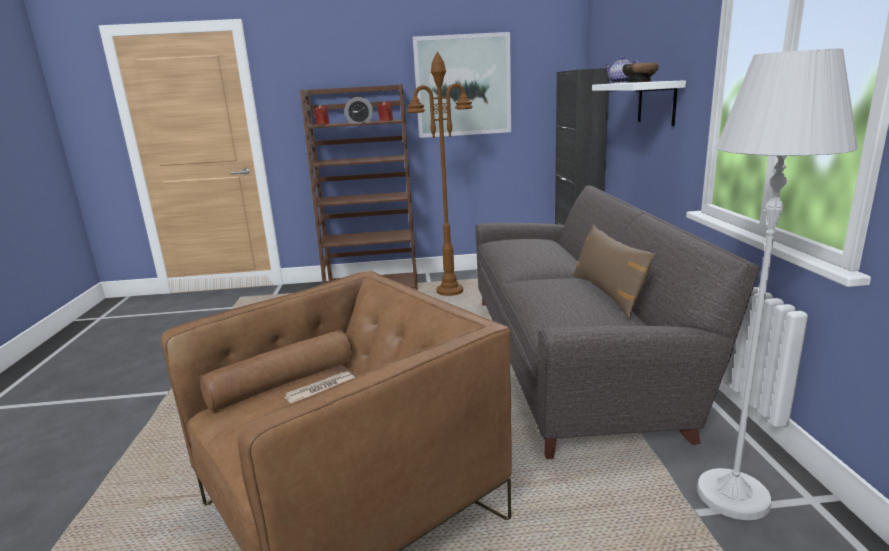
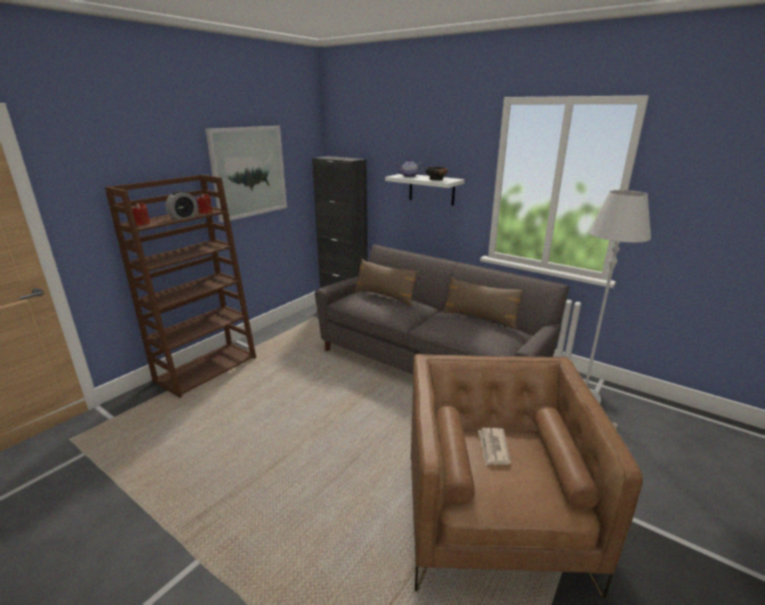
camera: 50 degrees left, 5 degrees up
brown floor lamp [407,52,473,296] -> none
none -> brown pillow [354,259,419,306]

